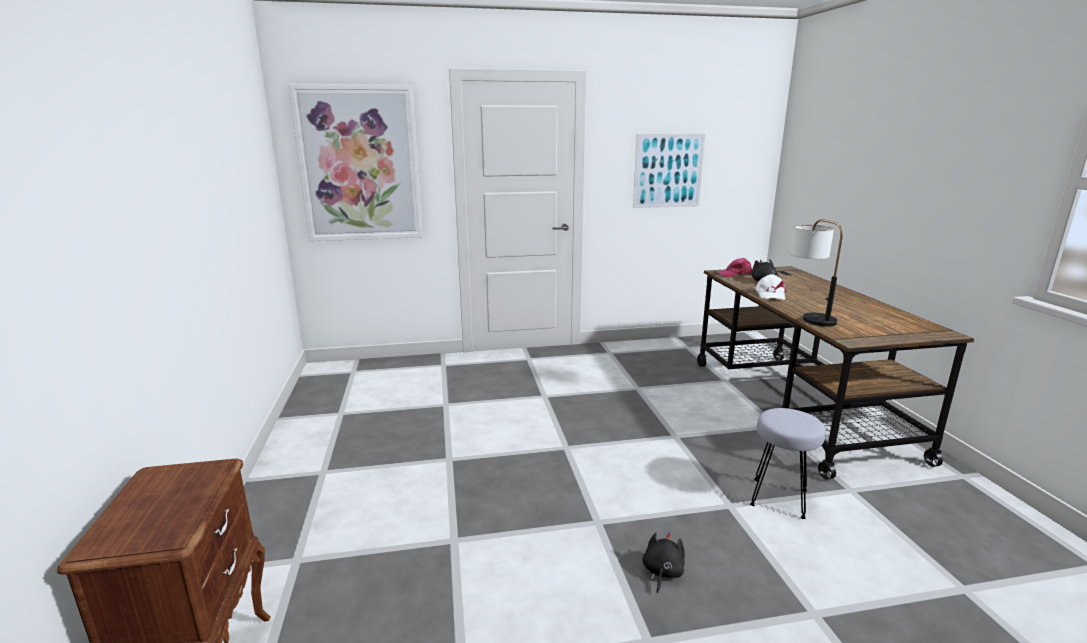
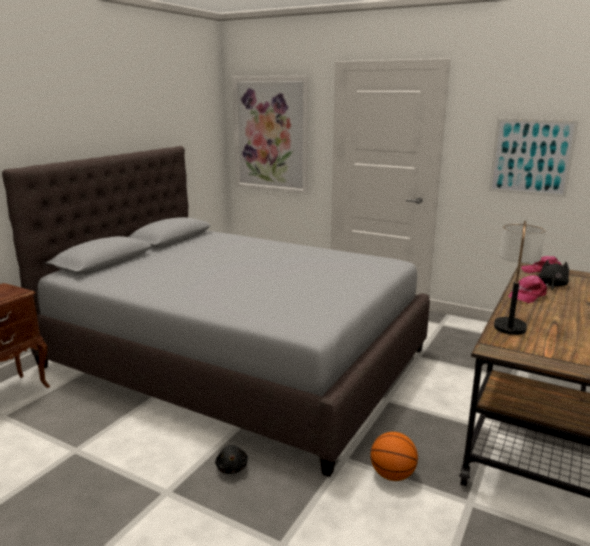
camera: 40 degrees right, 0 degrees up
black plush toy [642,532,685,594] -> black plush toy turned 105 degrees clockwise [215,445,248,474]
grey stool [750,408,825,519] -> basketball [371,432,418,481]
white cap [755,274,786,300] -> pink cap [508,275,547,303]
none -> grey bed [2,146,430,477]

